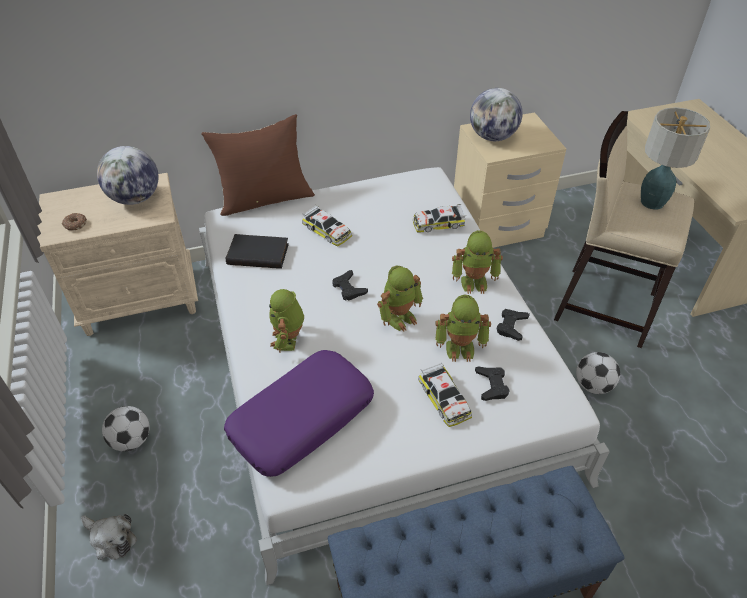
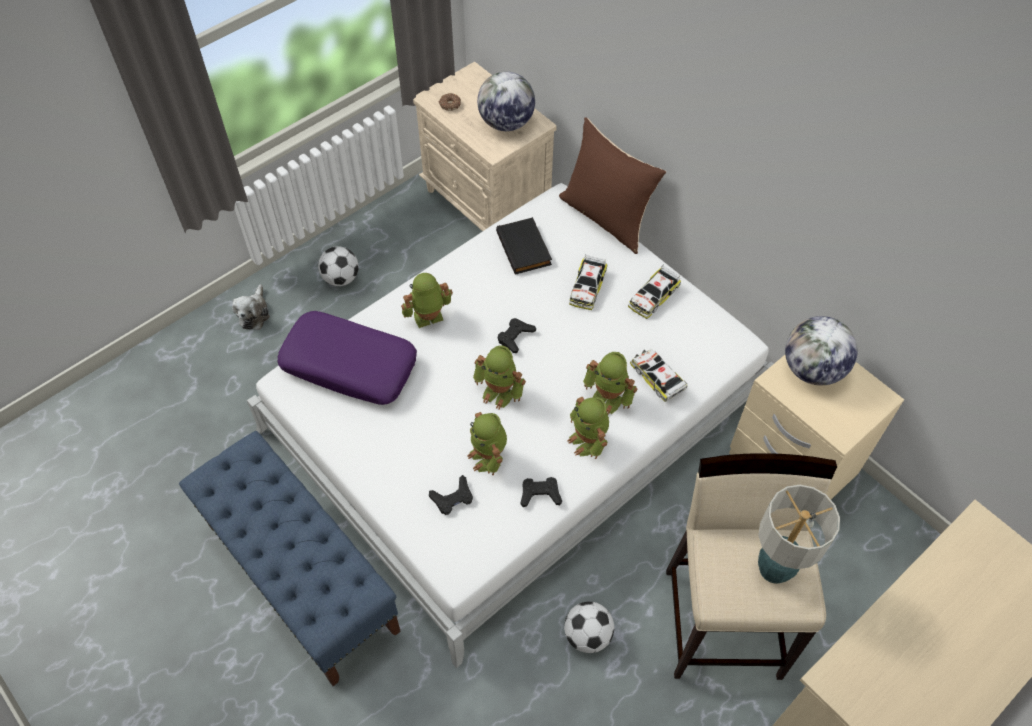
camera: 65 degrees right, 10 degrees up
toy car [419,362,472,427] -> toy car moved to [628,265,681,319]
none -> toy robot [583,352,637,414]

